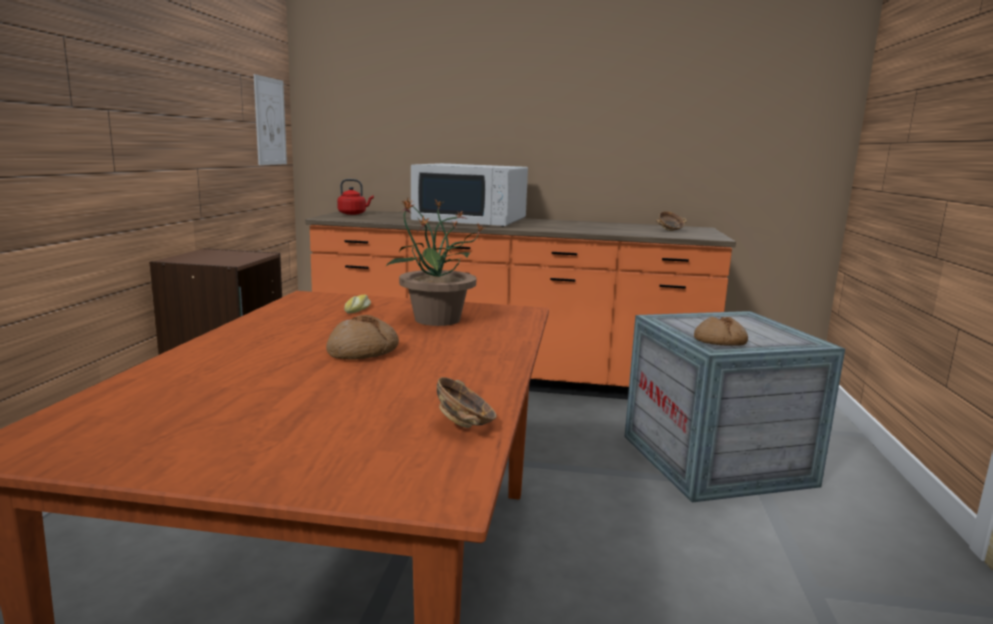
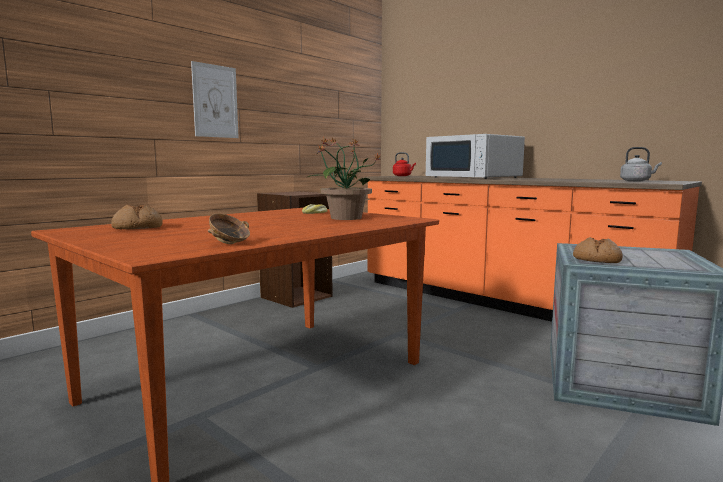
camera: 35 degrees right, 5 degrees down
picture [254,74,287,165] -> picture moved to [191,61,239,138]
bread [326,315,399,360] -> bread moved to [111,204,163,229]
bowl [656,211,687,231] -> grey kettle [620,147,662,181]

